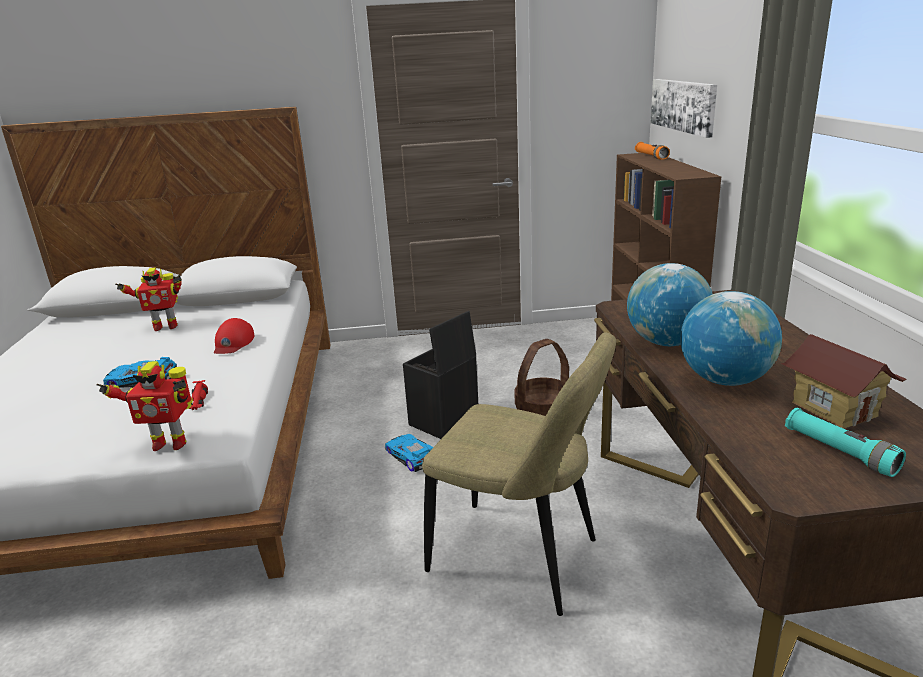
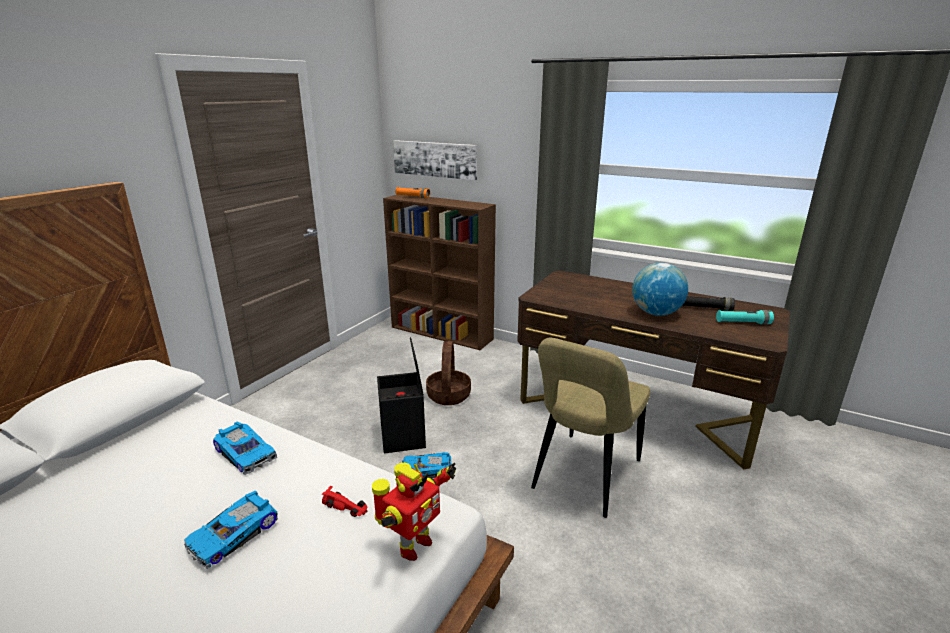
camera: 55 degrees left, 0 degrees up
toy robot [115,268,182,331] -> none
red cap [214,318,255,354] -> toy car [213,421,277,475]
beige chair [422,332,616,616] -> beige chair turned 150 degrees clockwise [531,337,650,518]
globe [627,263,712,346] -> none
toy house [781,334,906,429] -> black flashlight [682,296,735,311]

